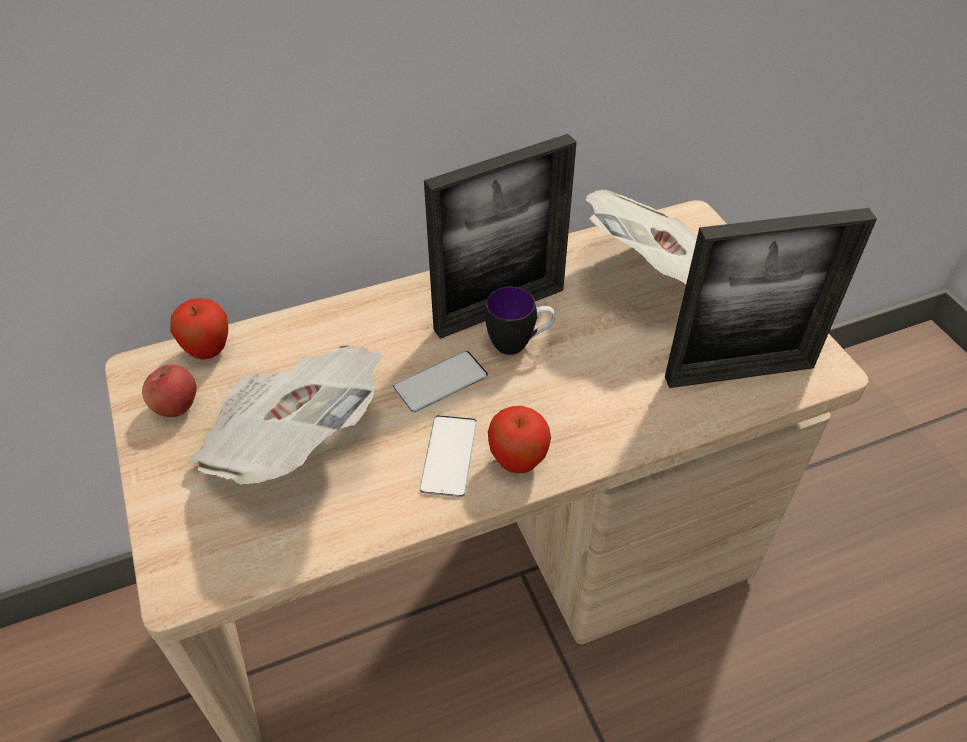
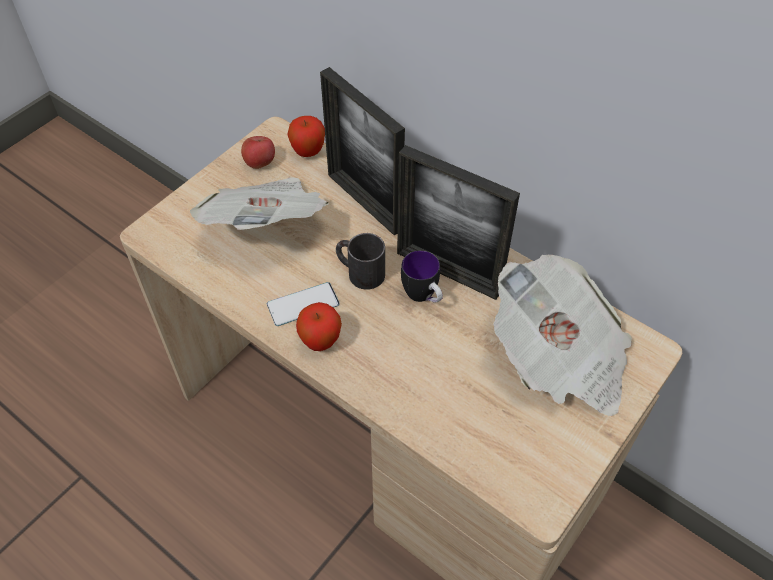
camera: 60 degrees right, 5 degrees up
phone [393,351,488,413] -> black mug [336,233,385,290]
picture frame [665,208,877,388] -> picture frame moved to [320,67,405,235]

